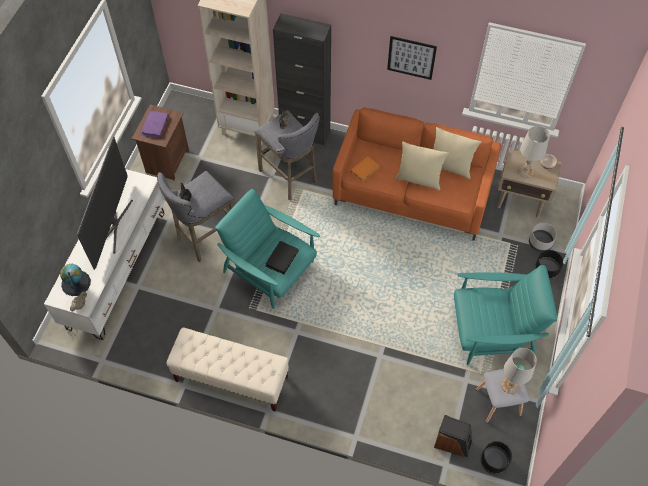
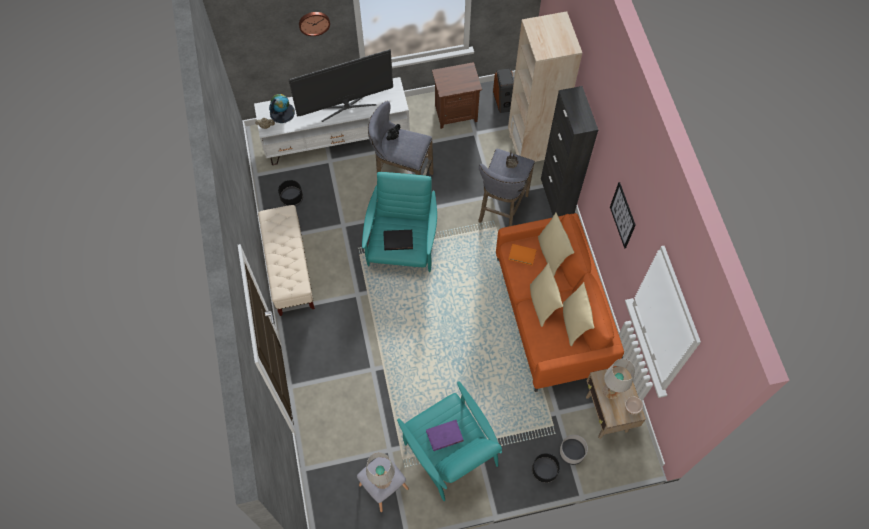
camera: 60 degrees right, 5 degrees up
purple book [141,111,169,138] -> purple book moved to [426,420,464,451]
speaker [434,415,472,458] -> speaker moved to [493,68,514,113]
black planter [481,441,512,475] -> black planter moved to [278,180,303,207]
none -> wall clock [299,12,330,36]
none -> beige pillow [538,213,574,276]

